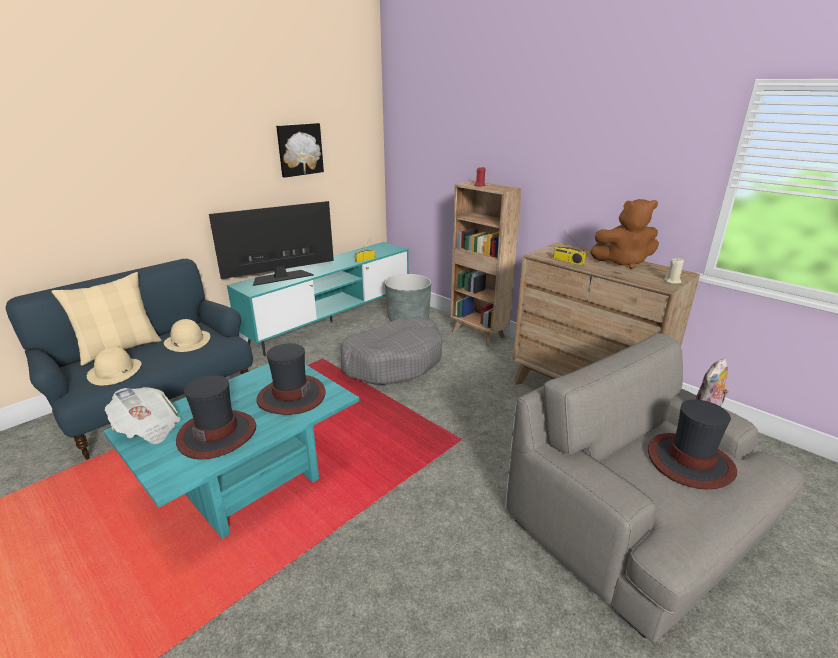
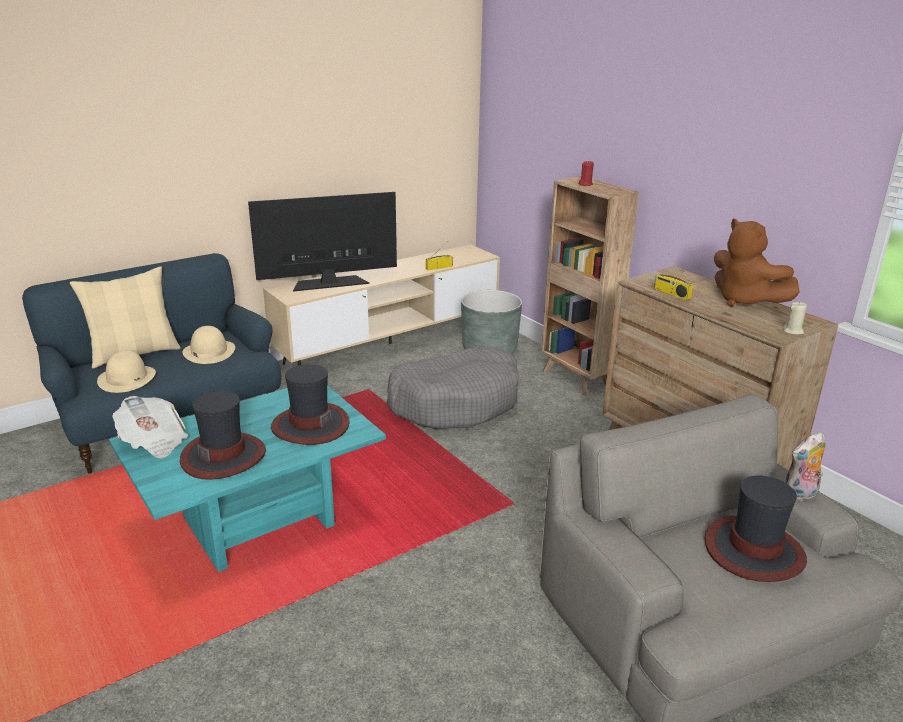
camera: 10 degrees right, 0 degrees up
turquoise tv stand [227,242,409,356] -> beige tv stand [263,245,500,366]
picture [276,123,324,178] -> none
brown plush toy [590,199,659,269] -> brown plush toy turned 45 degrees clockwise [714,219,800,307]

